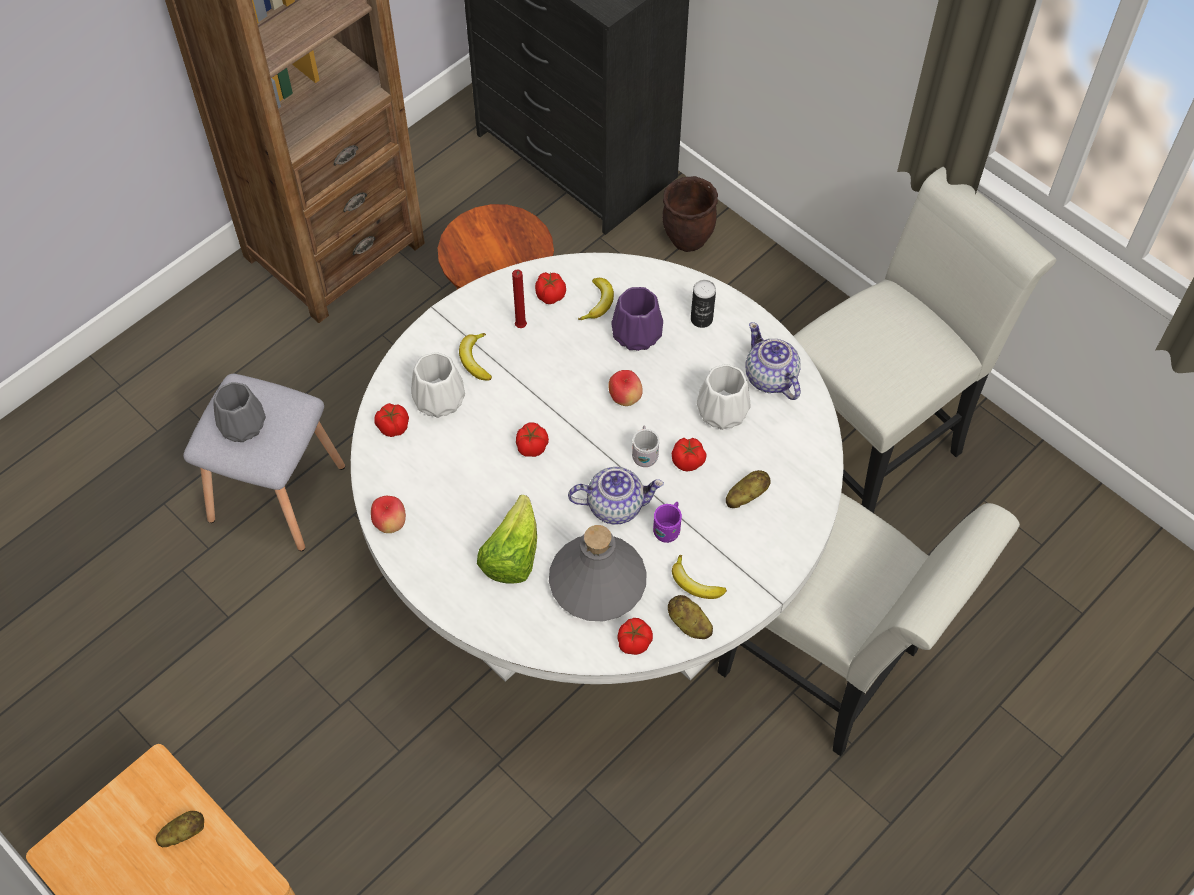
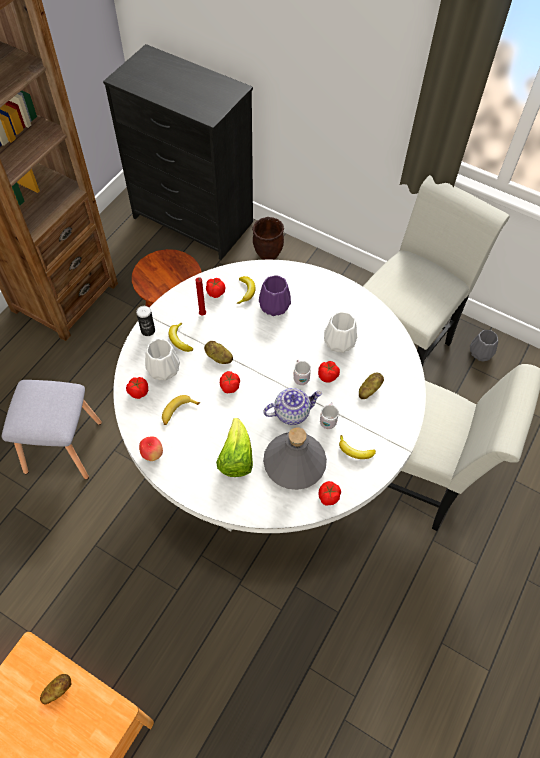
camera: 15 degrees left, 0 degrees up
grey vase [213,382,266,442] -> grey vase moved to [470,330,498,362]
apple [608,370,643,406] -> none
purple mug [653,502,682,543] -> white mug [320,402,339,429]
potato [668,595,713,639] -> potato moved to [204,341,233,364]
can [691,280,716,328] -> can moved to [136,306,155,336]
teapot [745,322,801,400] -> none
none -> banana [162,395,200,425]

